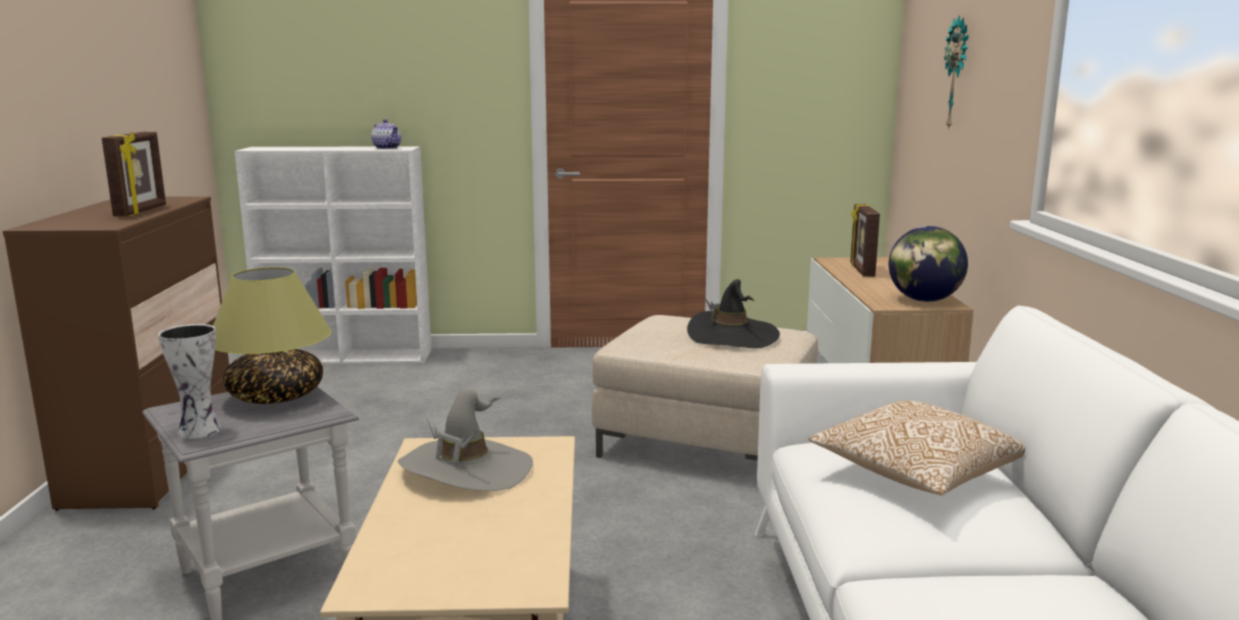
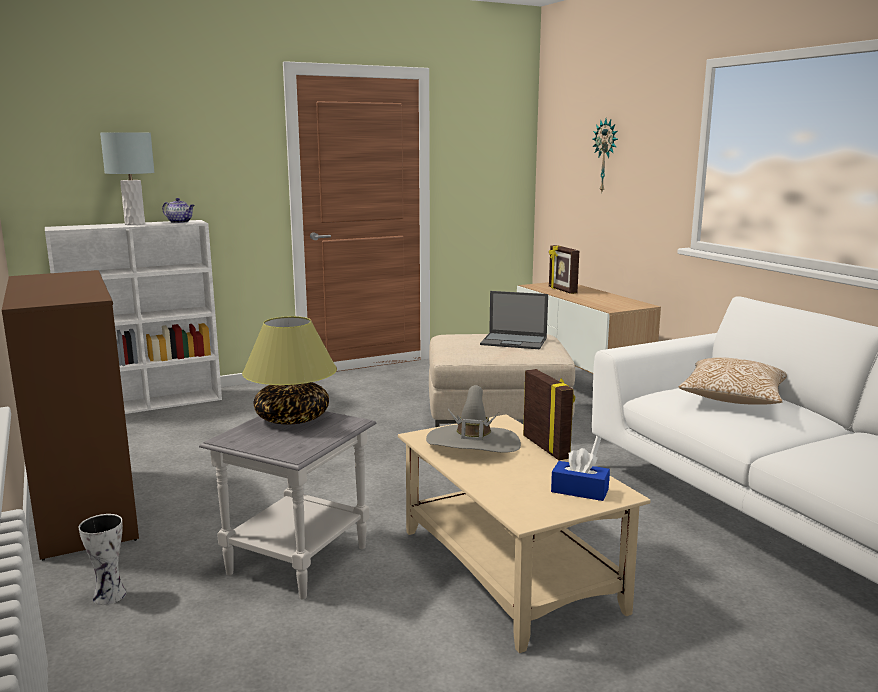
camera: 25 degrees left, 0 degrees up
picture frame [102,132,166,216] -> picture frame moved to [523,369,575,460]
vase [158,324,221,439] -> vase moved to [78,514,127,605]
black hat [687,279,780,348] -> laptop [480,291,548,349]
globe [889,226,968,302] -> none
none -> grey table lamp [100,132,155,225]
none -> blue tissue box [551,448,610,501]

